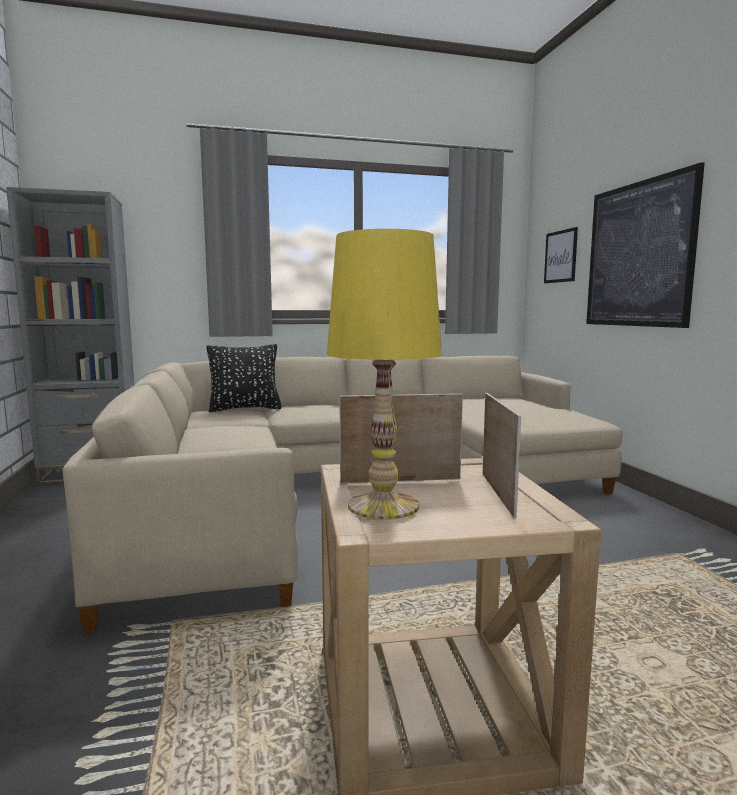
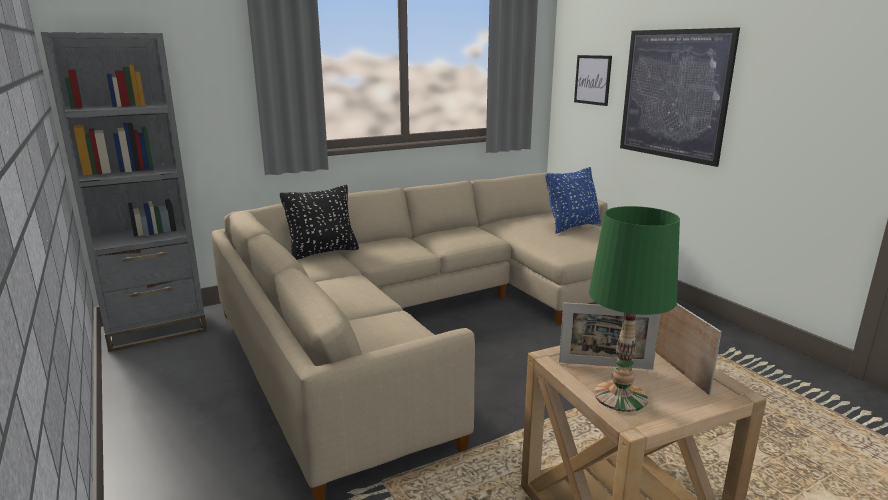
camera: 15 degrees left, 10 degrees up
yellow table lamp [327,229,442,520] -> green table lamp [589,206,680,412]
picture frame [339,393,463,483] -> picture frame turned 150 degrees counterclockwise [559,303,661,369]
none -> blue pillow [545,167,601,234]

